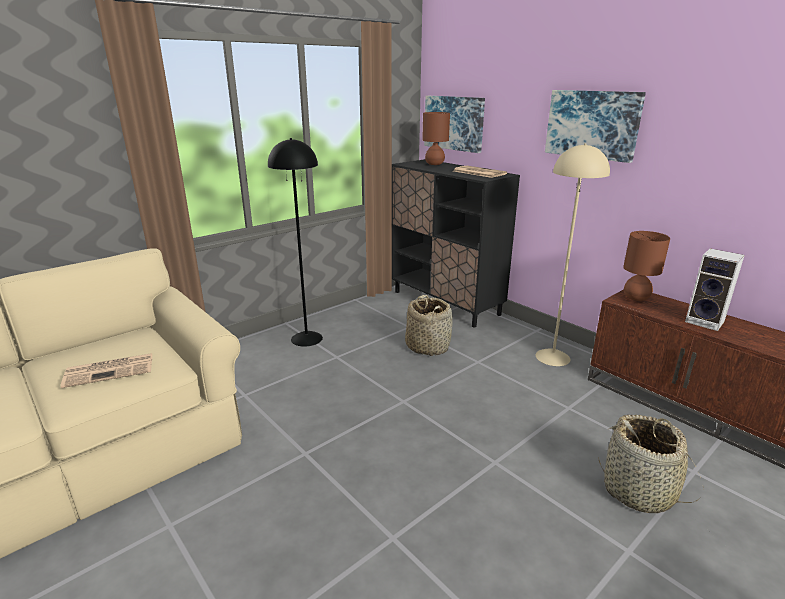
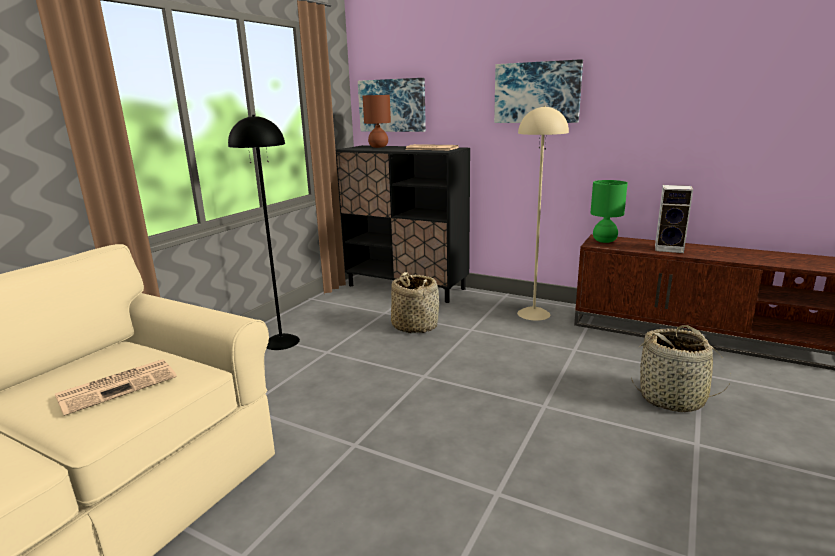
camera: 20 degrees left, 5 degrees down
brown table lamp [623,231,670,301] -> green table lamp [590,180,628,243]

